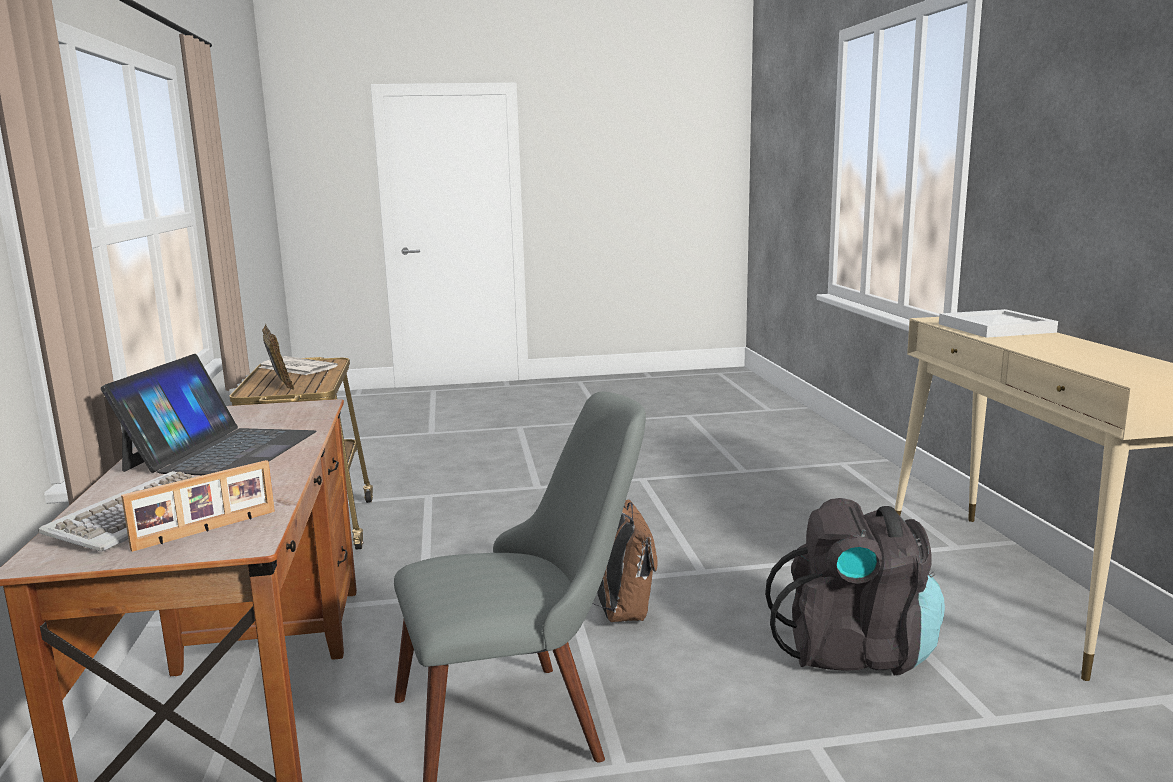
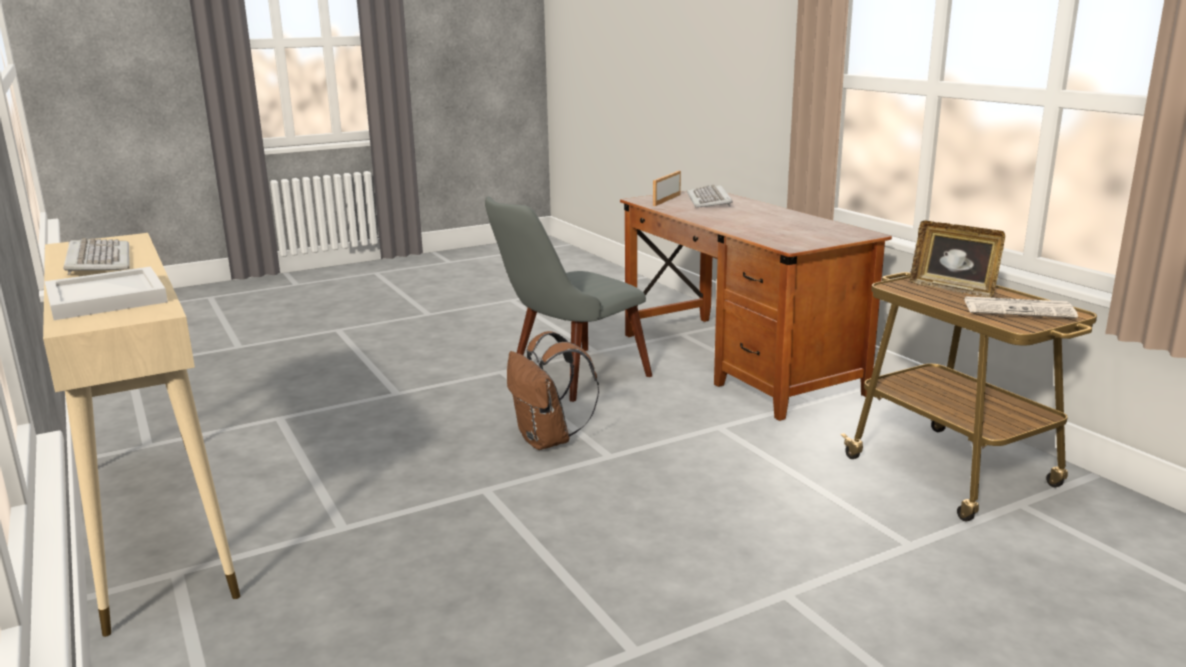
camera: 160 degrees right, 5 degrees up
laptop [101,354,317,475] -> none
black backpack [765,498,945,675] -> none
none -> keyboard [63,238,130,275]

